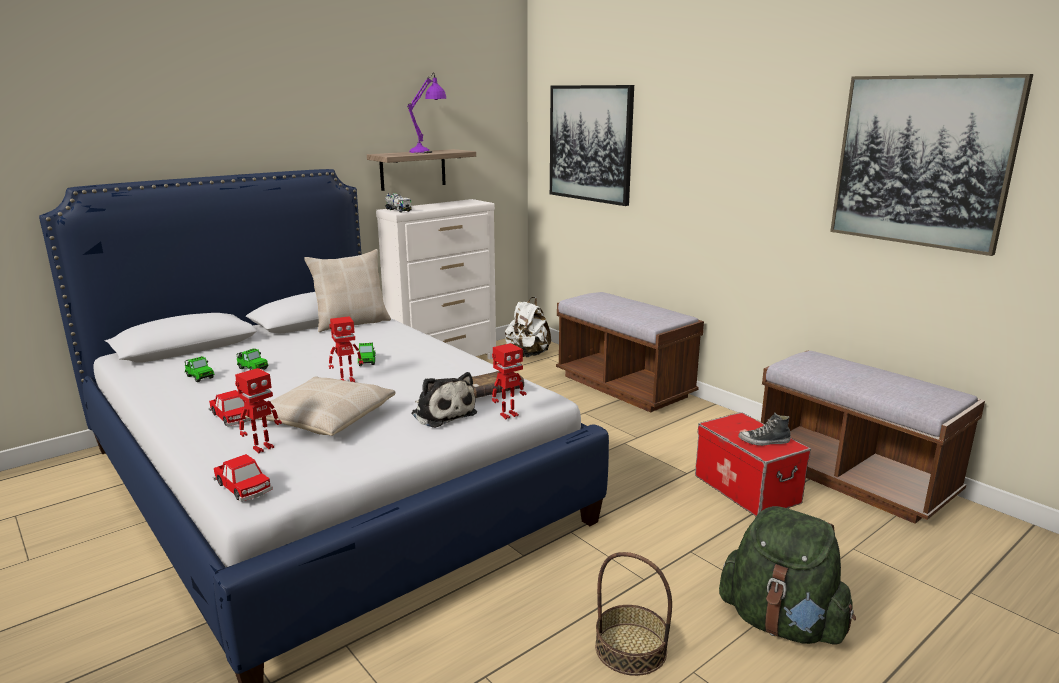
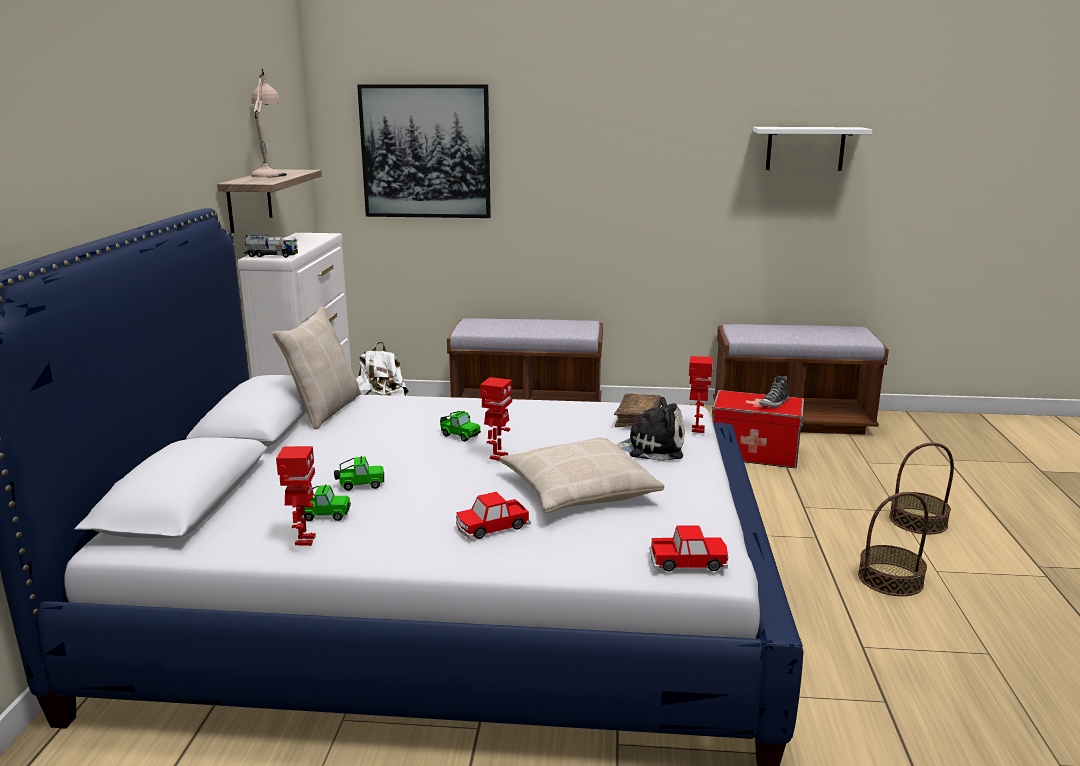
camera: 45 degrees left, 0 degrees up
toy car [209,390,251,426] -> toy car turned 150 degrees clockwise [456,492,531,539]
toy robot [235,368,282,453] -> toy robot moved to [276,446,316,546]
purple table lamp [407,73,446,153] -> beige table lamp [251,69,287,177]
green backpack [719,506,856,645] -> basket [889,442,954,534]
picture [830,74,1033,256] -> white shelf [753,127,872,171]

